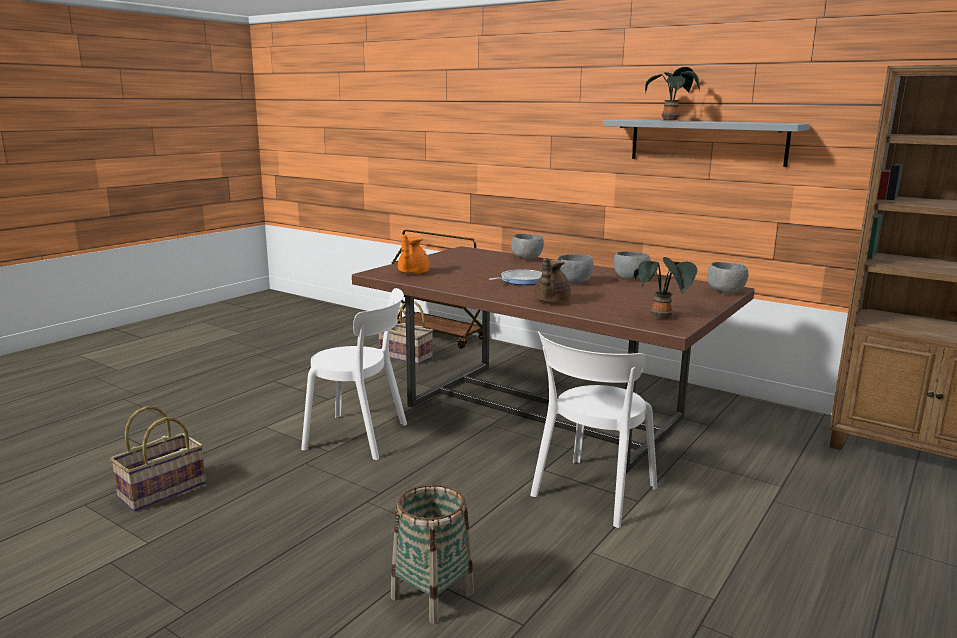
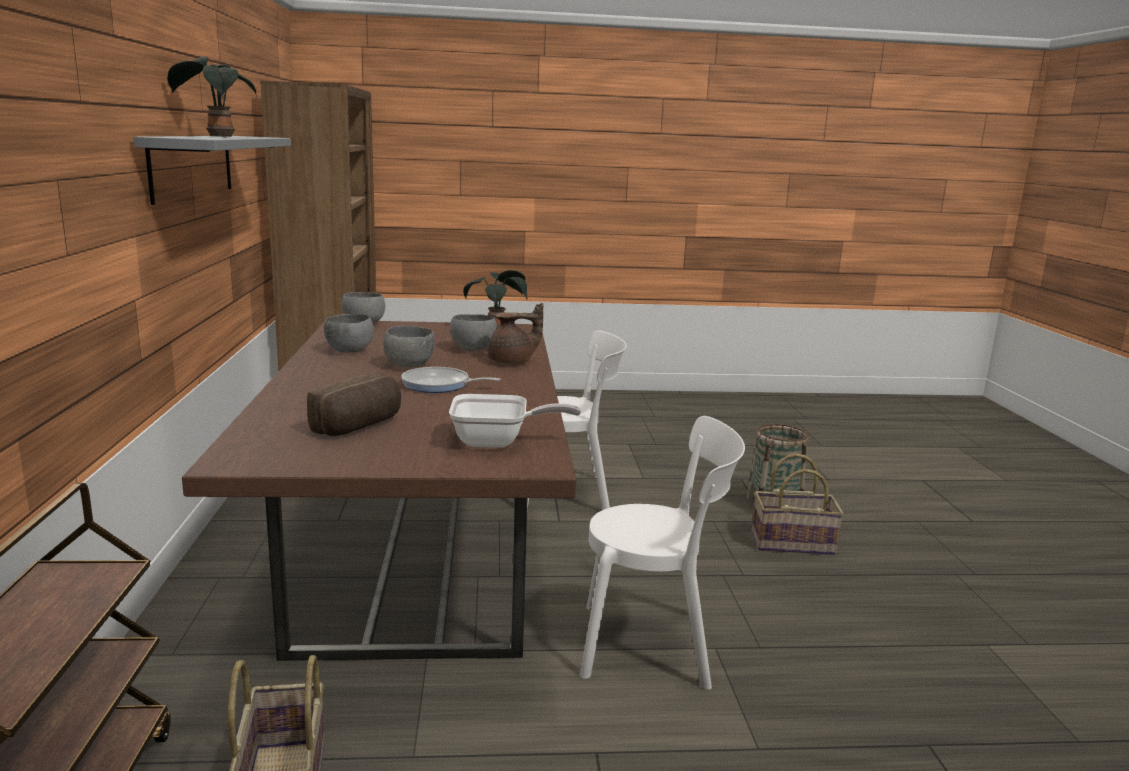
camera: 130 degrees left, 0 degrees up
basket [110,406,206,511] -> basket moved to [752,453,844,555]
white chair [301,288,407,460] -> white chair turned 120 degrees clockwise [580,416,745,690]
orange teapot [398,234,429,274] -> frying pan [449,394,581,448]
grey bowl [511,234,544,260] -> grey bowl moved to [450,314,497,351]
none -> bread [307,372,401,436]

